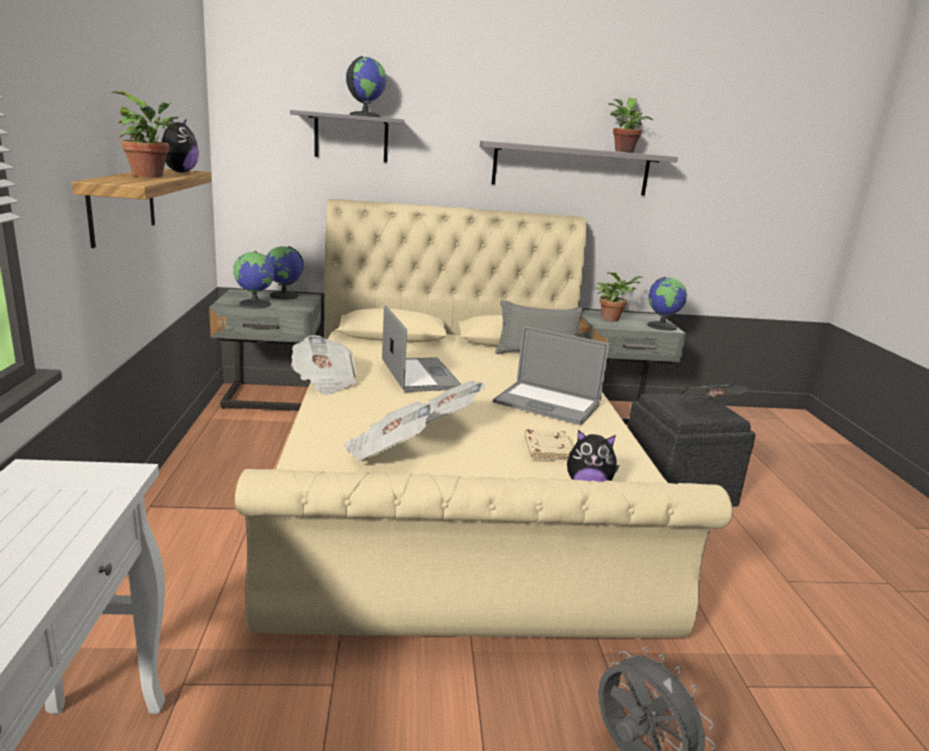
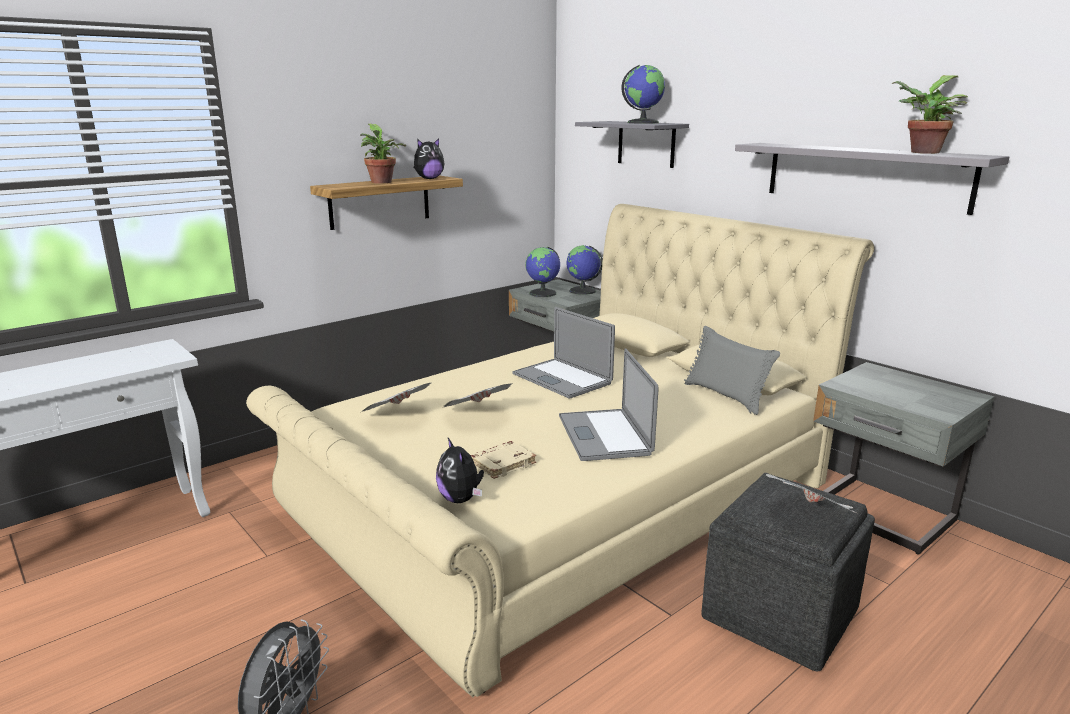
camera: 55 degrees right, 0 degrees up
newspaper [291,335,357,395] -> none
laptop [382,305,461,392] -> laptop turned 105 degrees clockwise [512,307,615,399]
potted plant [596,272,644,321] -> none
globe [647,277,687,331] -> none

